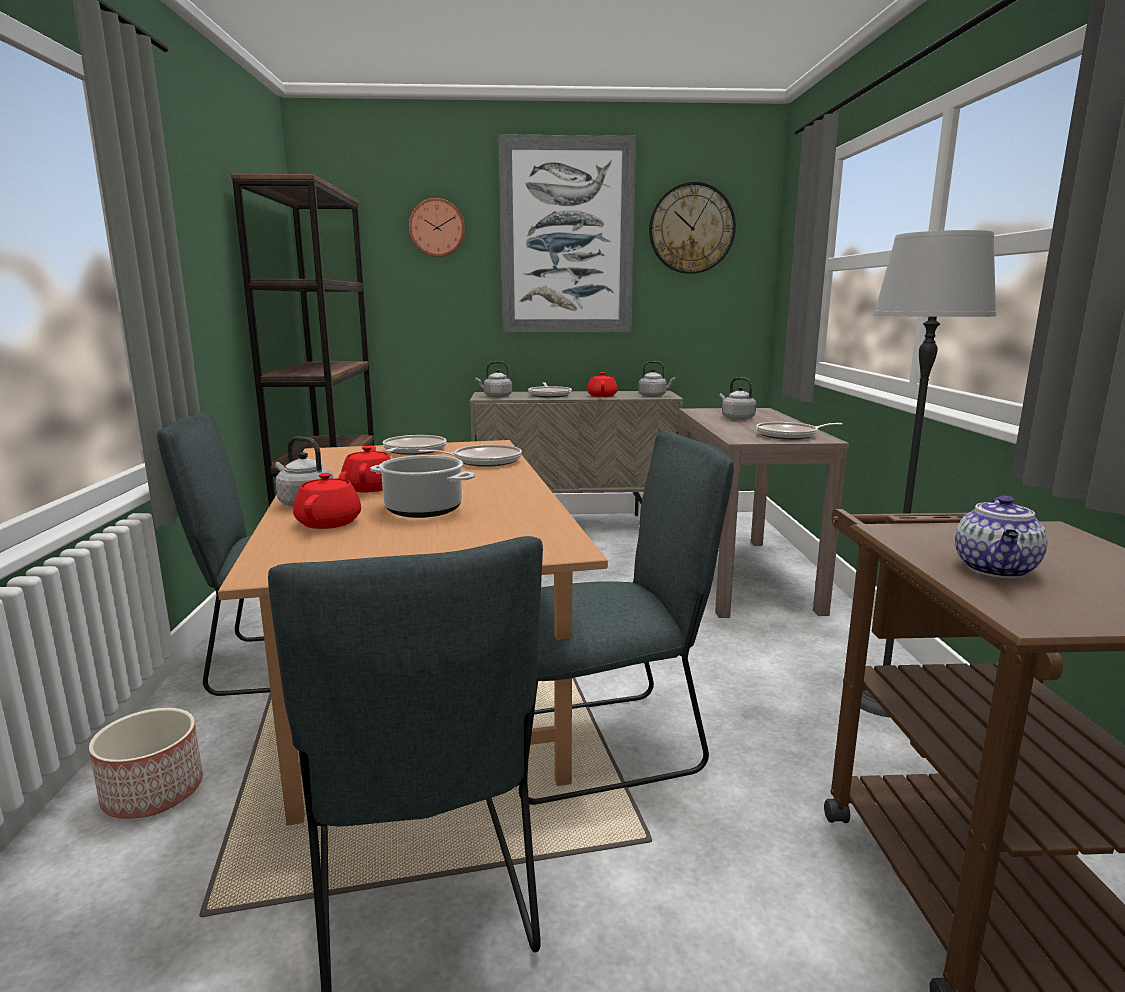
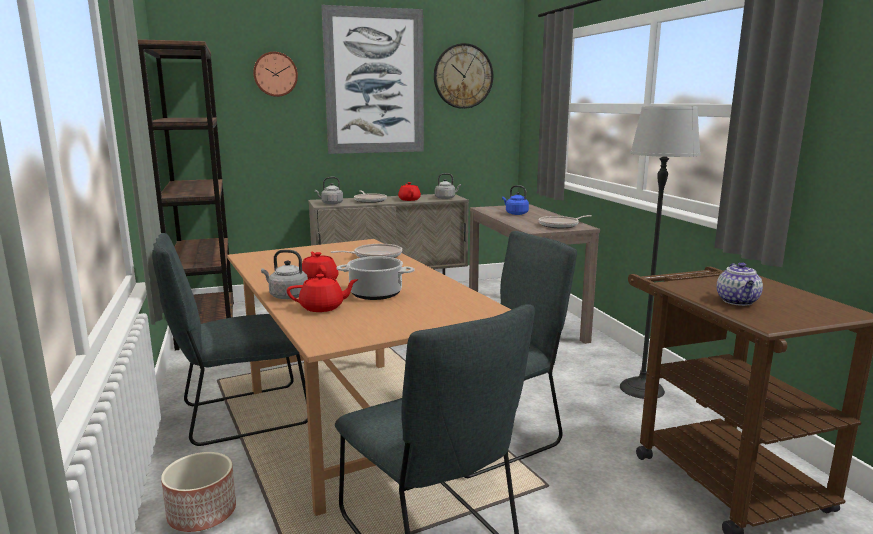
camera: 15 degrees left, 0 degrees up
red teapot [293,471,361,529] -> red teapot turned 90 degrees clockwise [287,274,359,312]
frying pan [383,435,447,455] -> none
grey kettle [719,377,756,420] -> blue kettle [502,185,529,215]

